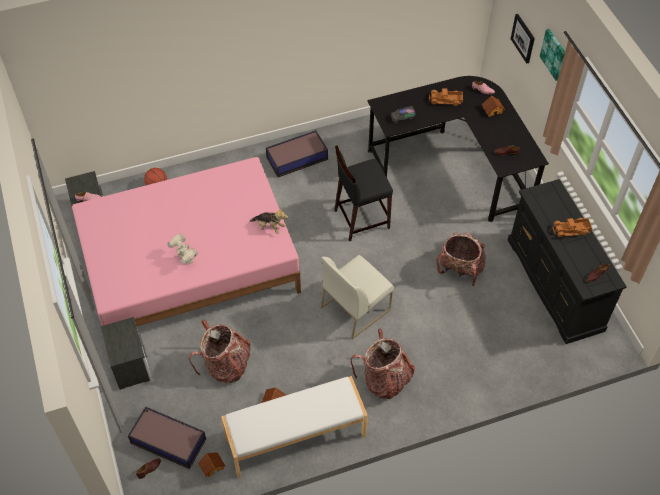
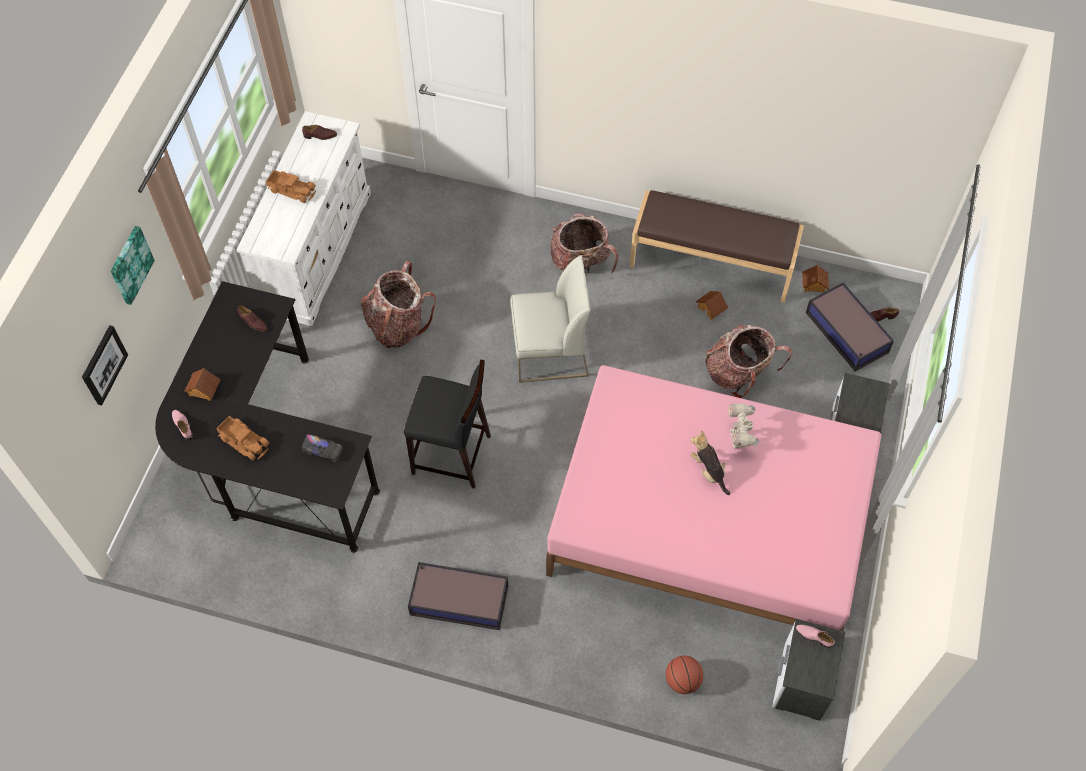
camera: 145 degrees left, 5 degrees up
white bench [221,376,368,478] -> brown bench [630,190,804,303]
plush toy [250,208,288,234] -> plush toy moved to [690,430,730,495]
black dresser [508,179,627,344] -> white dresser [237,111,371,326]

